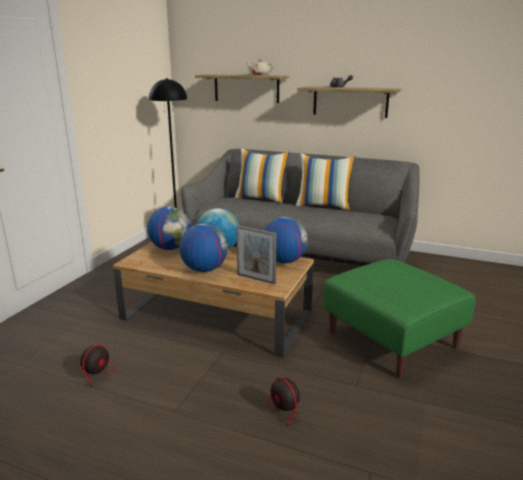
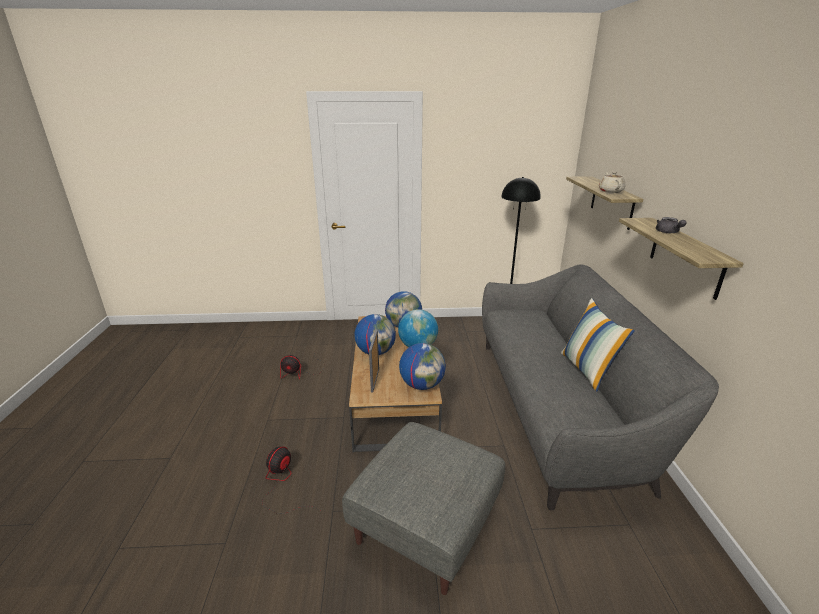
camera: 65 degrees right, 5 degrees up
pillow [235,148,290,204] -> none
green ottoman [323,259,476,378] -> grey ottoman [342,422,505,595]

